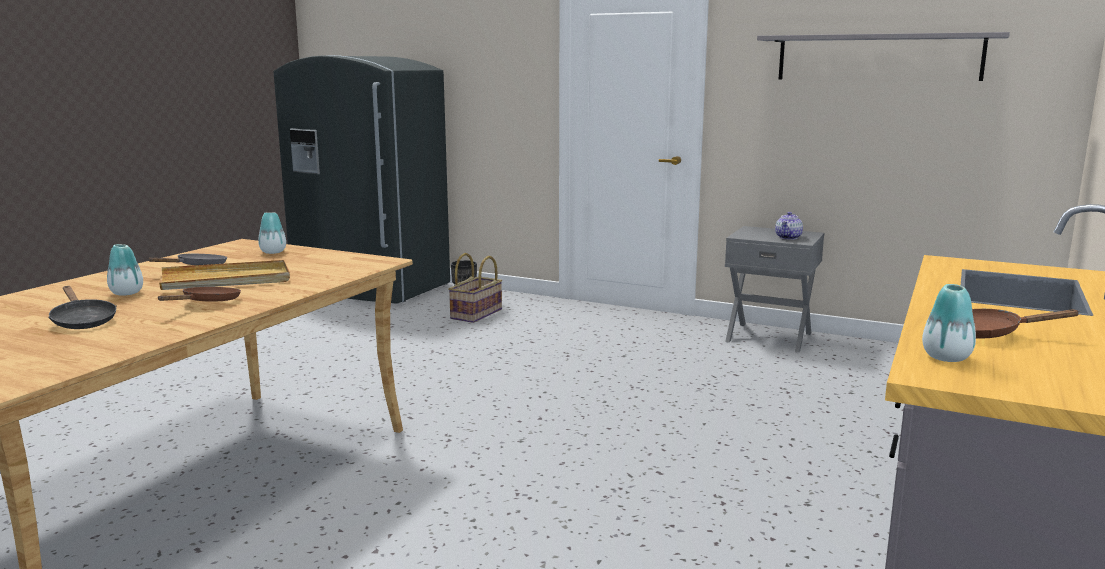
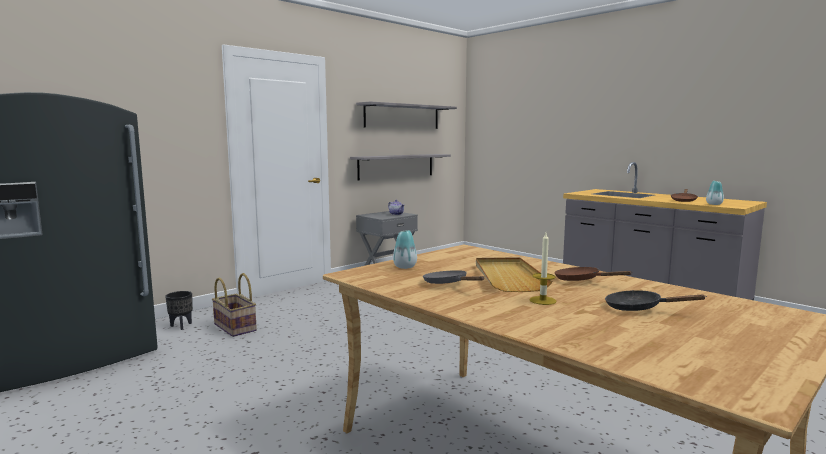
camera: 70 degrees left, 5 degrees down
black frying pan [48,286,117,329] -> black frying pan turned 135 degrees counterclockwise [605,290,707,311]
vase [107,244,143,296] -> candle [530,233,556,305]
none -> grey shelf [350,154,451,181]

